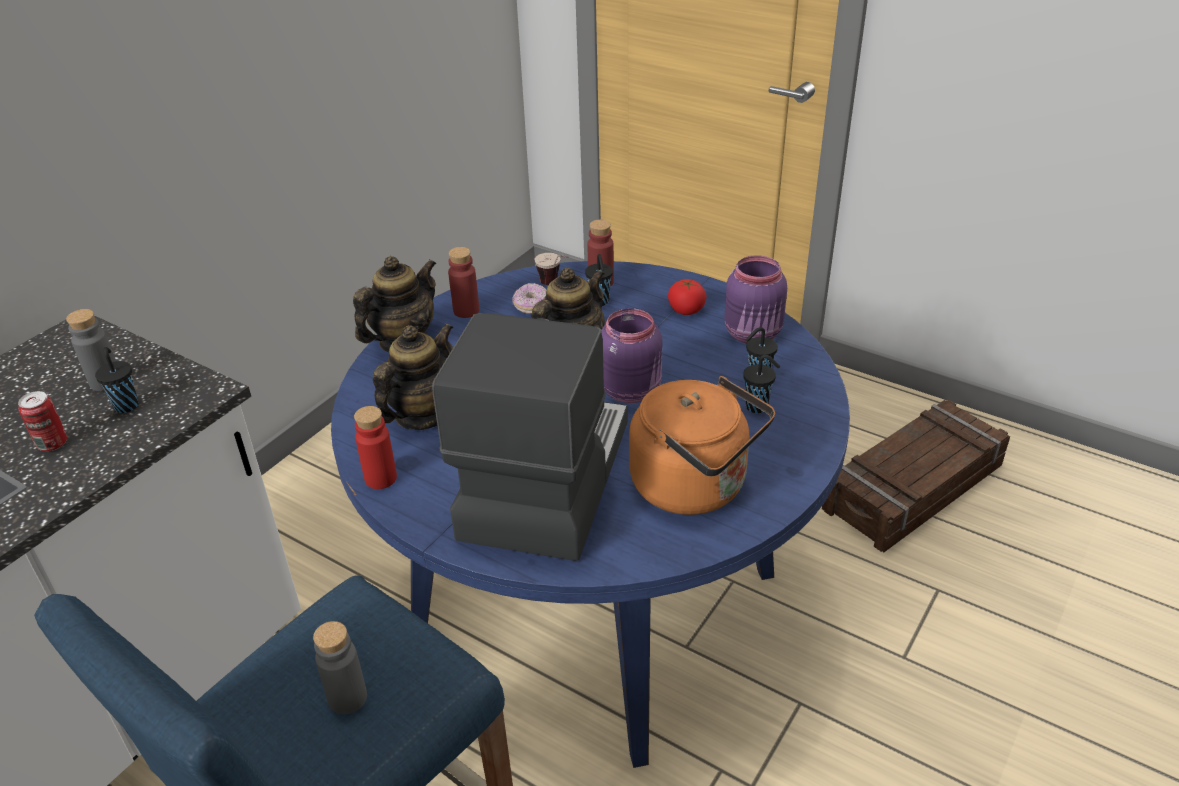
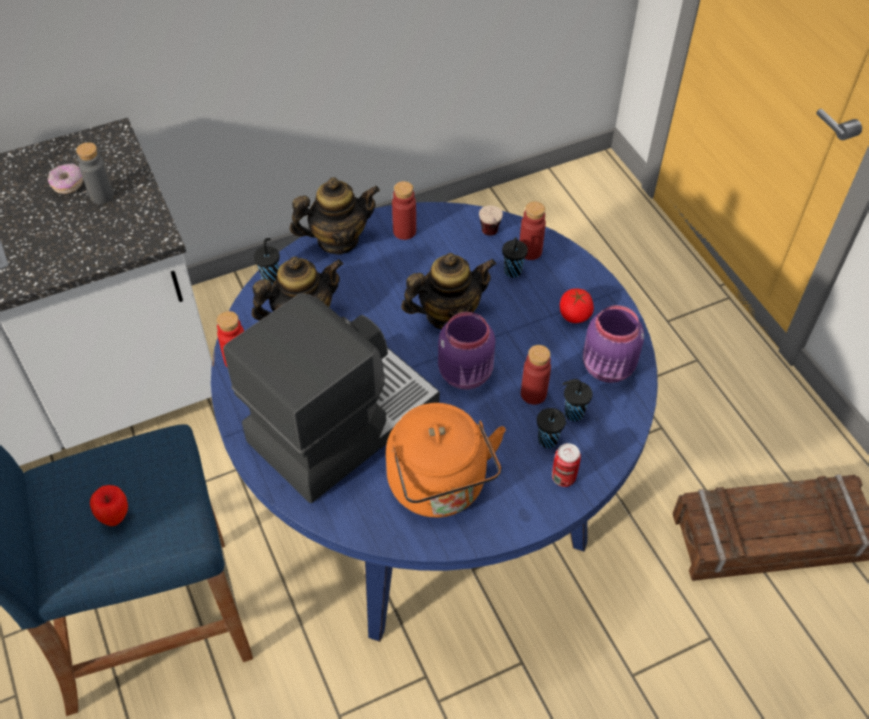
camera: 30 degrees right, 15 degrees up
can [18,391,67,451] -> can moved to [552,443,581,487]
black cup [95,347,138,413] -> black cup moved to [254,238,280,284]
grey bottle [313,621,367,715] -> apple [90,485,128,526]
donut [512,283,547,314] -> donut moved to [48,164,83,194]
none -> red bottle [521,345,551,405]

